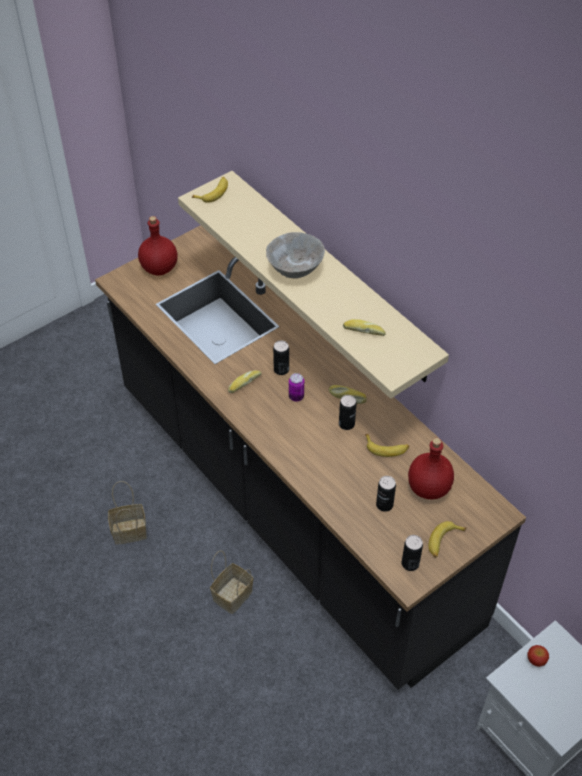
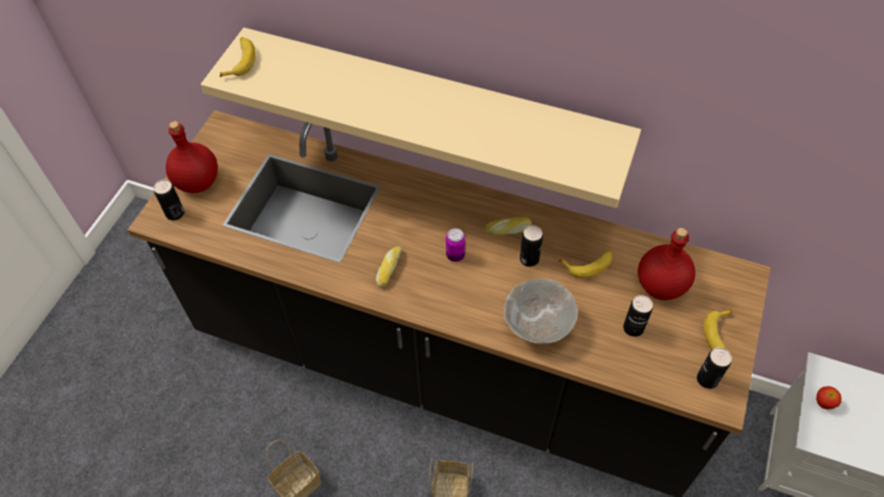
camera: 30 degrees left, 5 degrees up
grey bowl [266,232,325,279] -> grey bowl moved to [504,278,578,344]
can [273,340,289,375] -> can moved to [153,180,184,220]
bread [343,319,386,336] -> none

